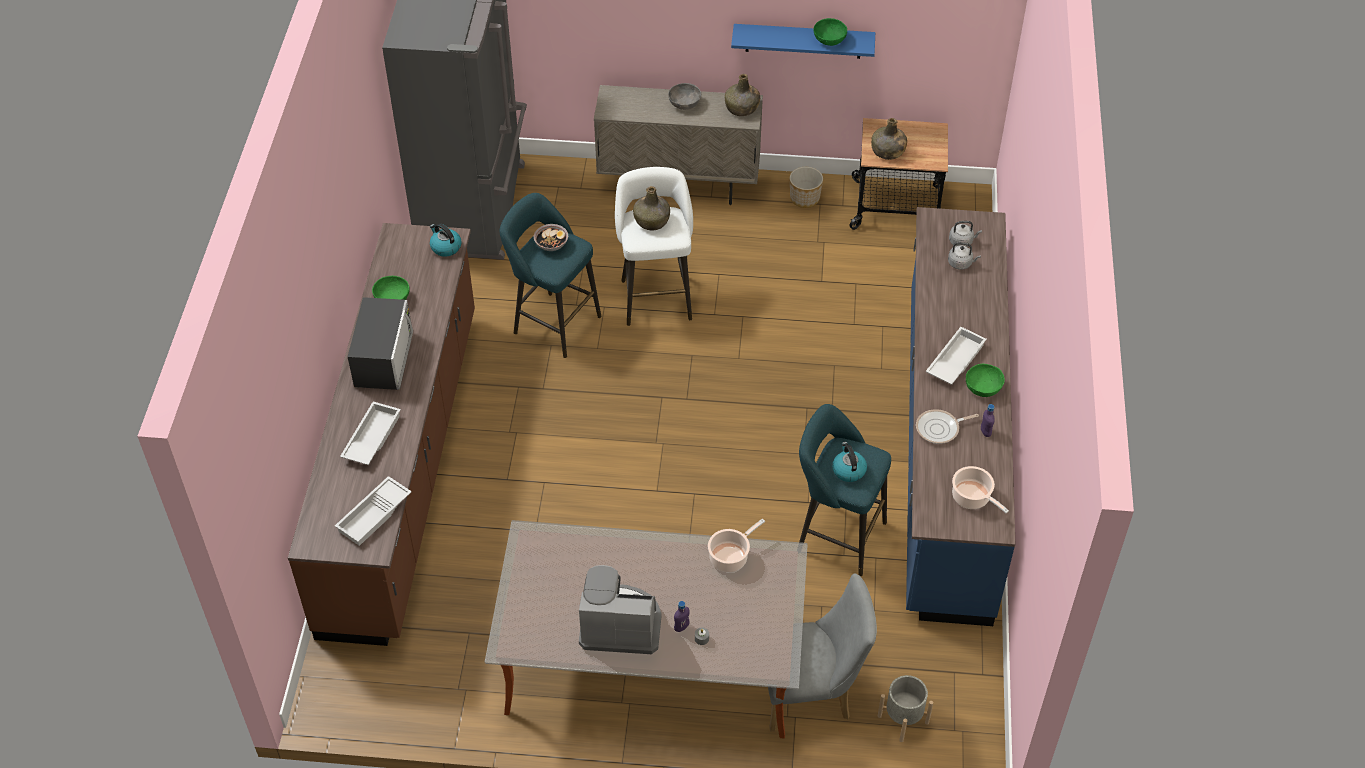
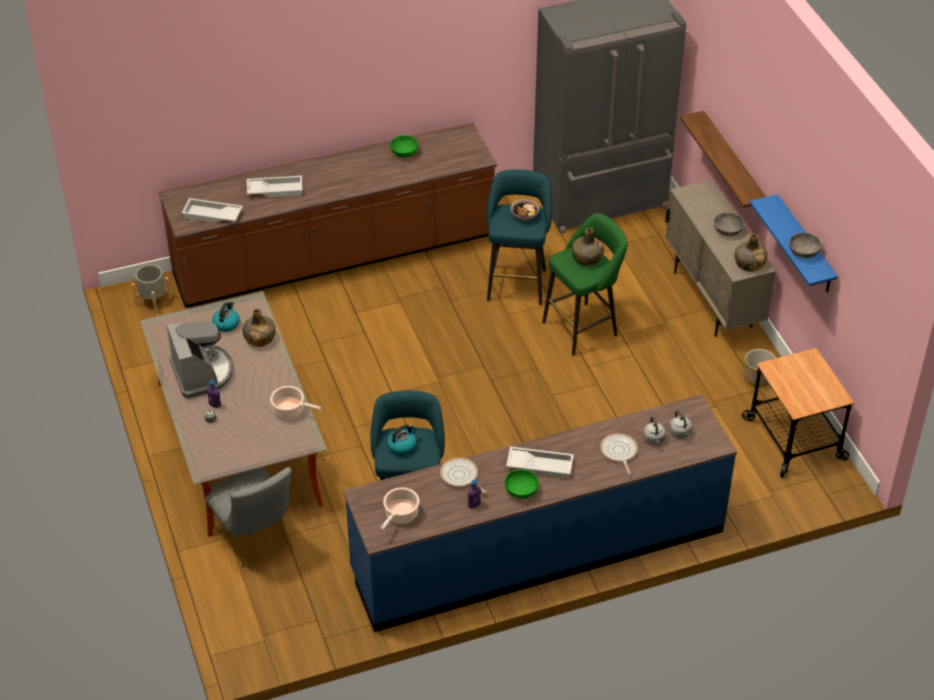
camera: 65 degrees right, 5 degrees down
microwave [348,297,413,390] -> none
kettle [430,223,462,257] -> kettle moved to [212,302,240,332]
white stool [615,167,693,326] -> green stool [542,213,628,356]
green bowl [813,18,847,46] -> grey bowl [789,233,822,258]
green bottle [871,118,907,160] -> green bottle moved to [242,309,276,347]
grey planter [878,675,933,742] -> grey planter moved to [132,265,172,314]
none -> frying pan [600,433,638,475]
none -> shelf [680,111,766,208]

